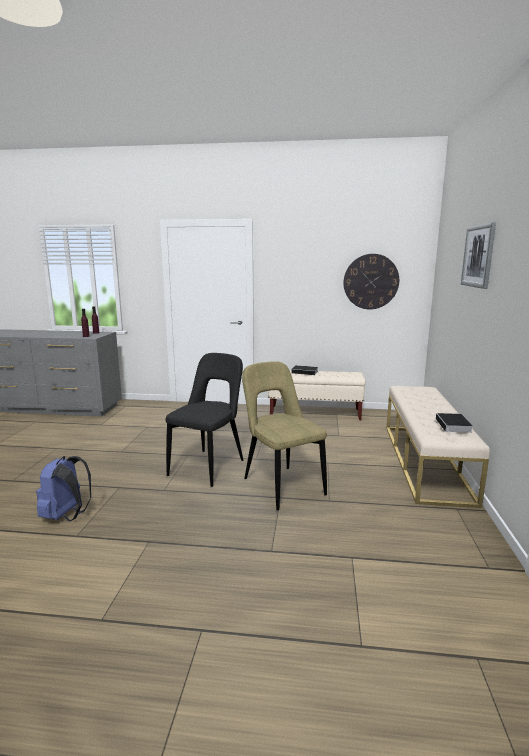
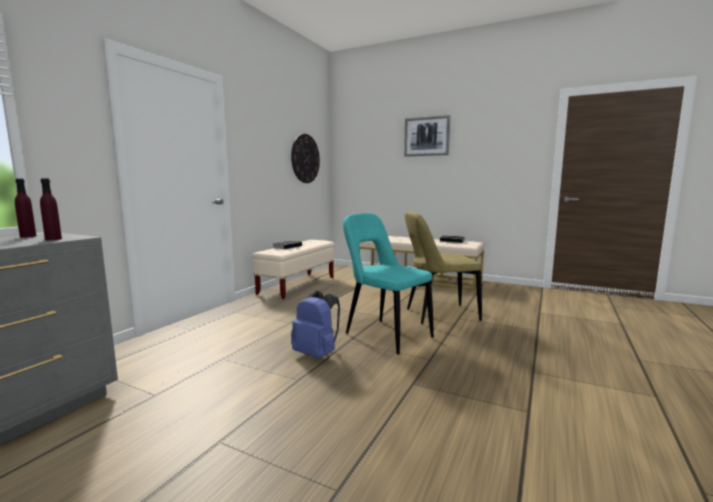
camera: 70 degrees left, 5 degrees down
blue backpack [36,456,91,521] -> blue backpack moved to [291,291,340,359]
black chair [166,353,244,487] -> turquoise chair [343,213,434,354]

